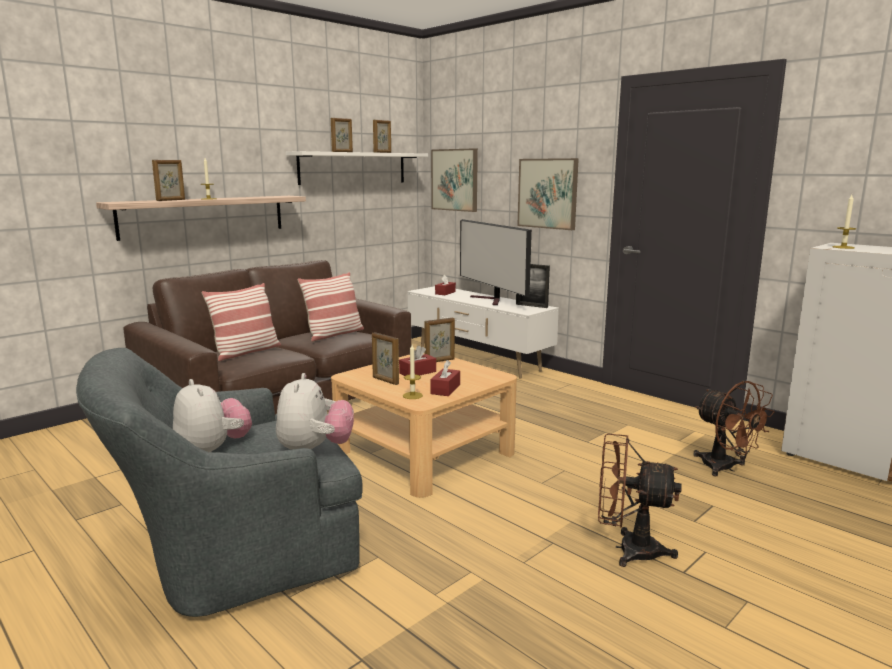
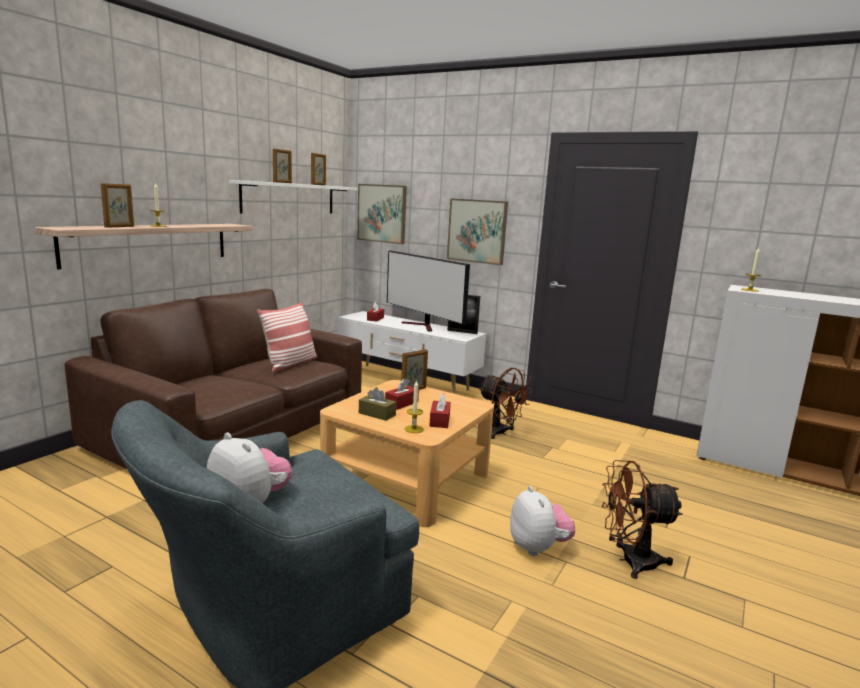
camera: 15 degrees left, 0 degrees up
pillow [202,283,281,361] -> none
plush toy [276,373,354,450] -> plush toy moved to [510,486,575,556]
picture frame [372,332,399,385] -> brown tissue box [359,387,396,421]
brown fan [693,380,774,476] -> brown fan moved to [479,368,533,439]

